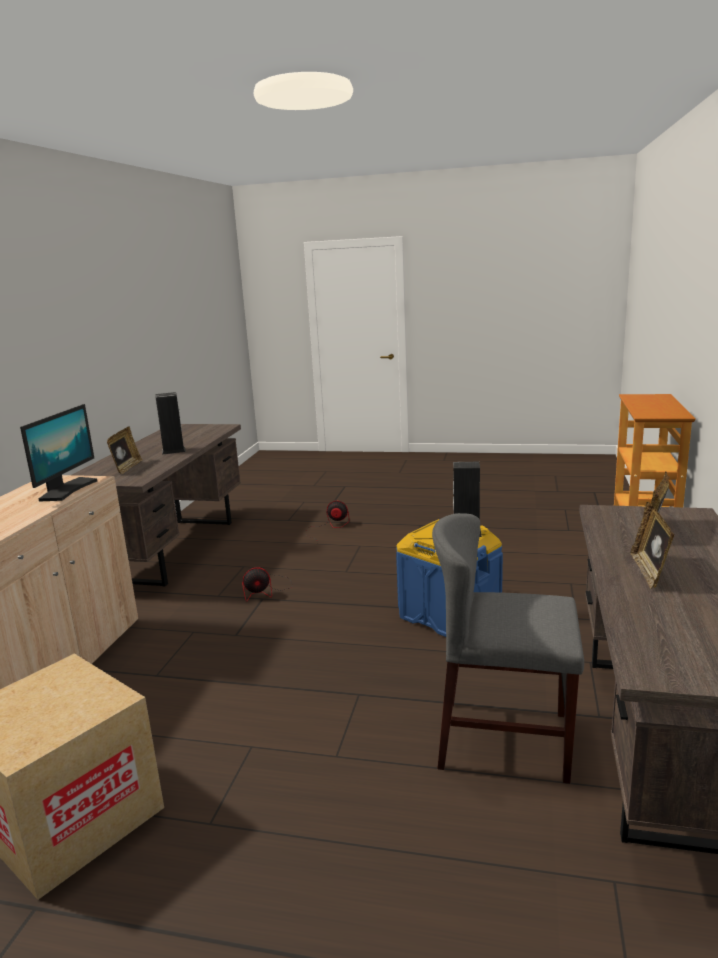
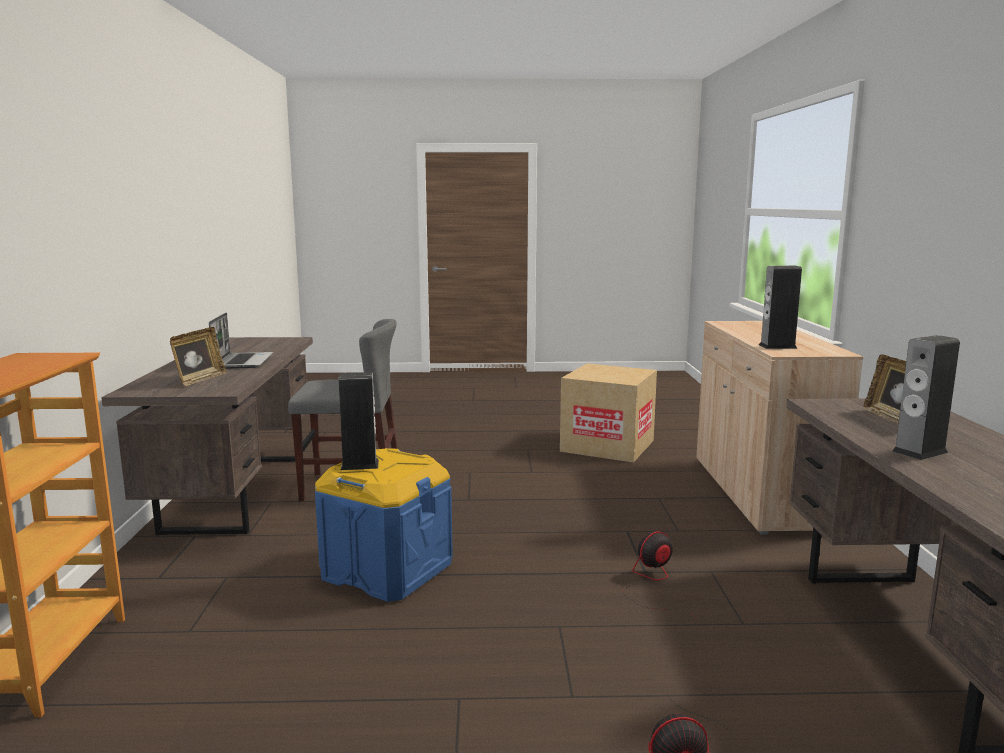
camera: 165 degrees right, 5 degrees down
monitor [20,404,97,501] -> speaker [759,266,802,349]
picture frame [630,502,674,589] -> laptop [209,313,273,369]

